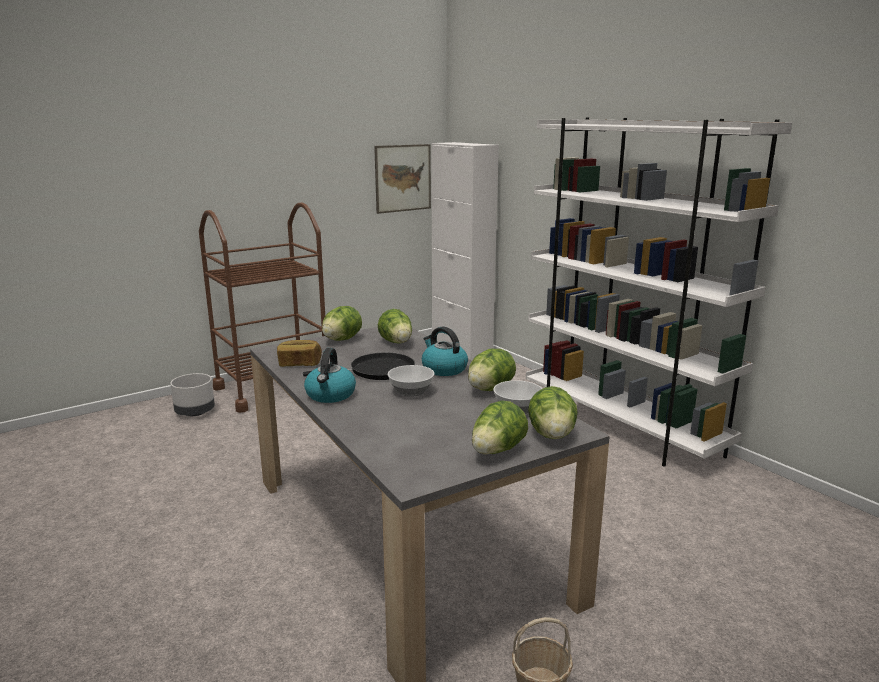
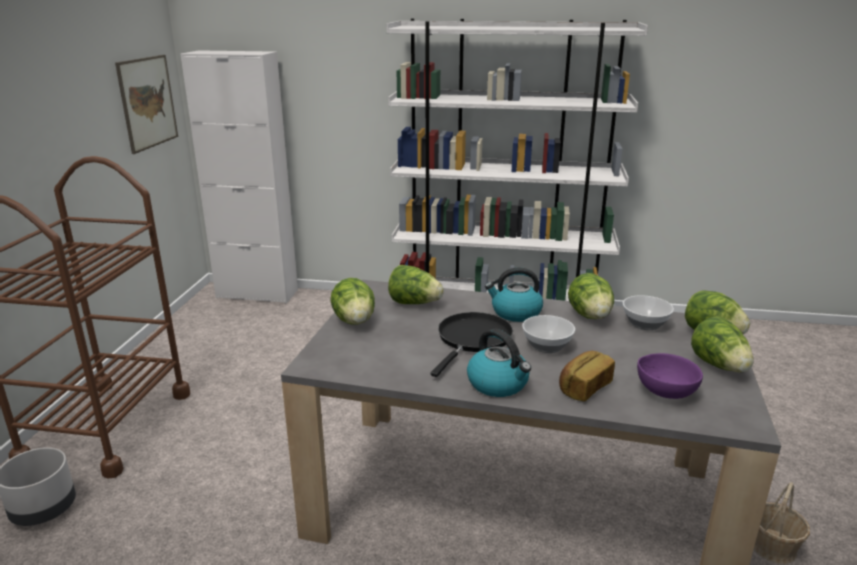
camera: 45 degrees left, 5 degrees up
bread [277,340,322,367] -> bread moved to [559,351,615,402]
none -> purple bowl [637,353,703,399]

